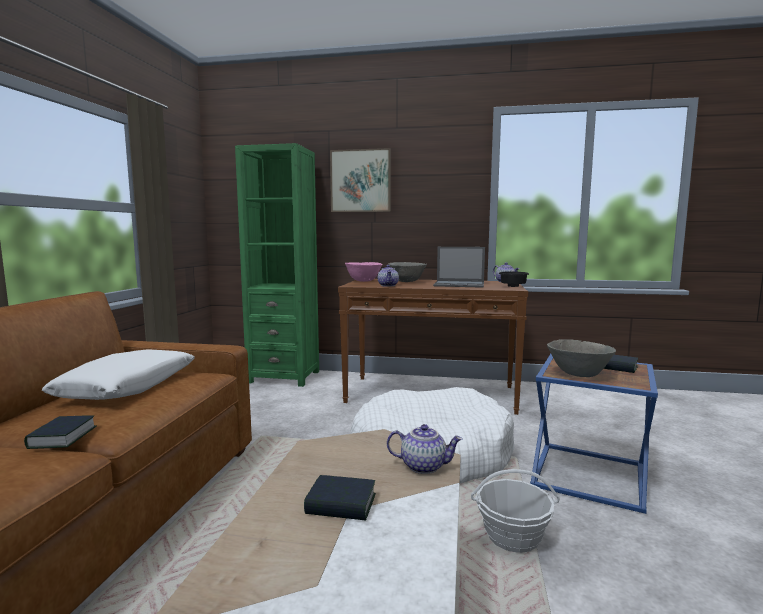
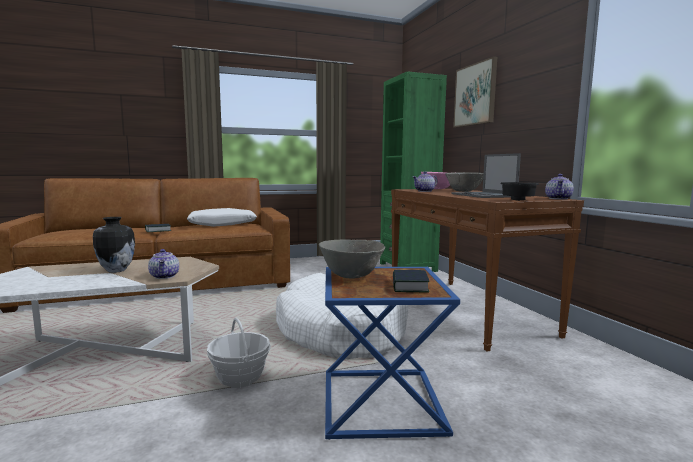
camera: 60 degrees right, 0 degrees up
book [304,475,376,520] -> vase [93,217,135,273]

